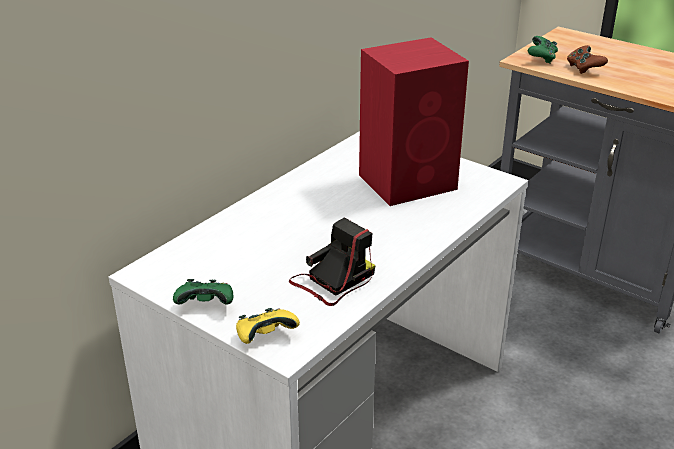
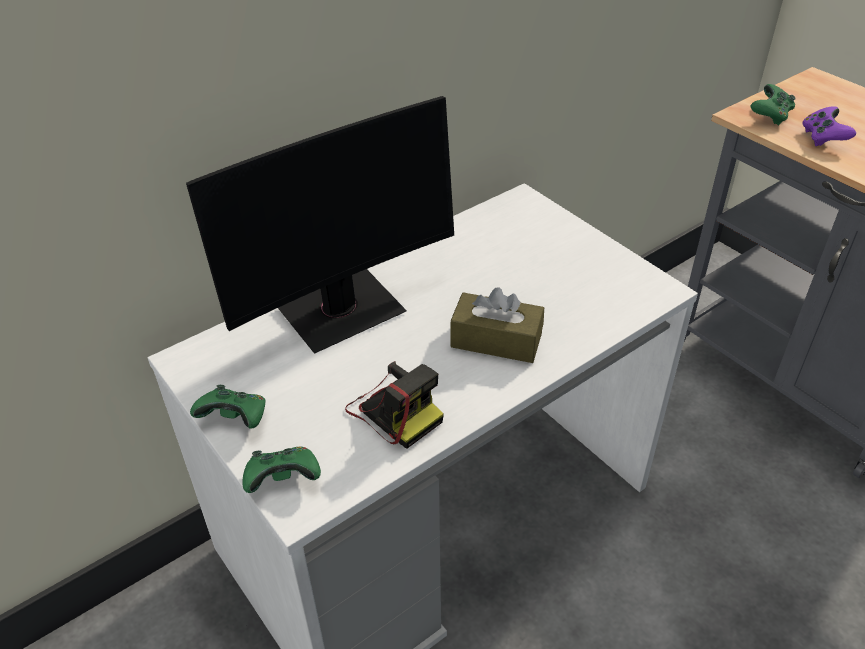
camera: 15 degrees right, 10 degrees up
yellow game controller [236,308,300,344] -> green game controller [242,446,321,493]
camera [289,217,375,306] -> camera turned 75 degrees clockwise [345,361,444,449]
red speaker [359,37,469,206] -> none
brown game controller [567,45,608,74] -> purple game controller [803,106,856,146]
none -> monitor [186,96,454,354]
none -> brown tissue box [451,287,544,363]

